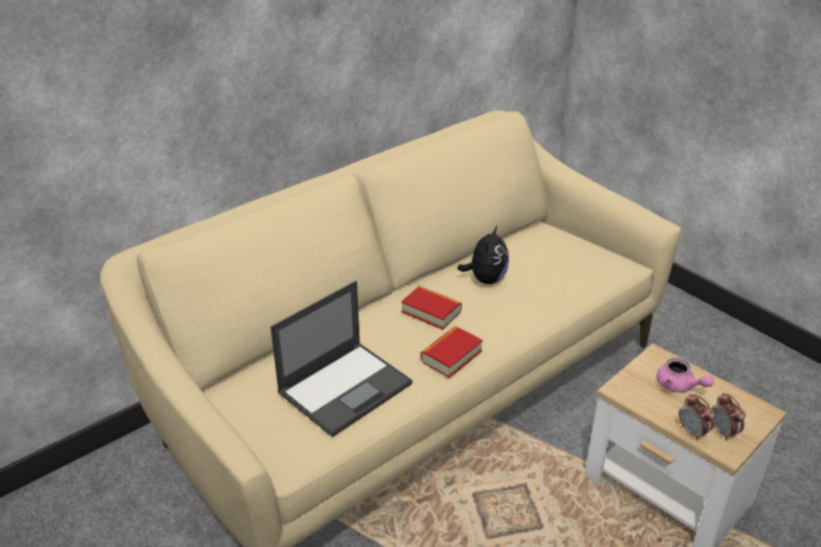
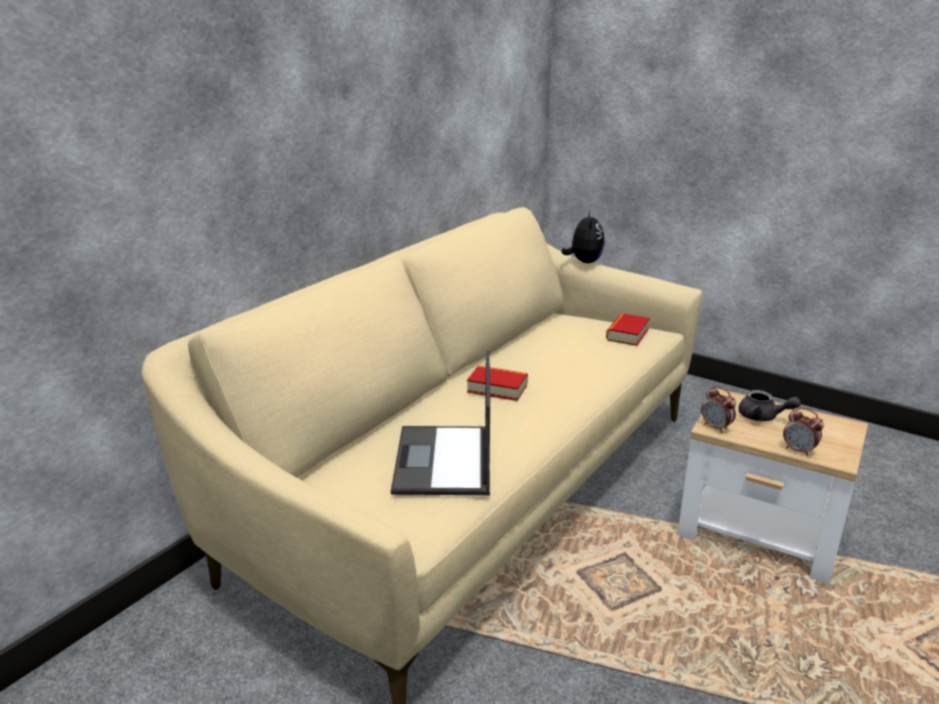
camera: 15 degrees left, 10 degrees down
laptop [270,281,413,437] -> laptop turned 150 degrees clockwise [391,350,490,495]
book [421,326,483,378] -> book moved to [606,313,650,346]
plush toy [457,226,509,284] -> plush toy moved to [561,211,605,263]
pink teapot [657,358,714,393] -> grey teapot [738,390,801,421]
alarm clock [712,393,746,441] -> alarm clock moved to [701,386,736,433]

